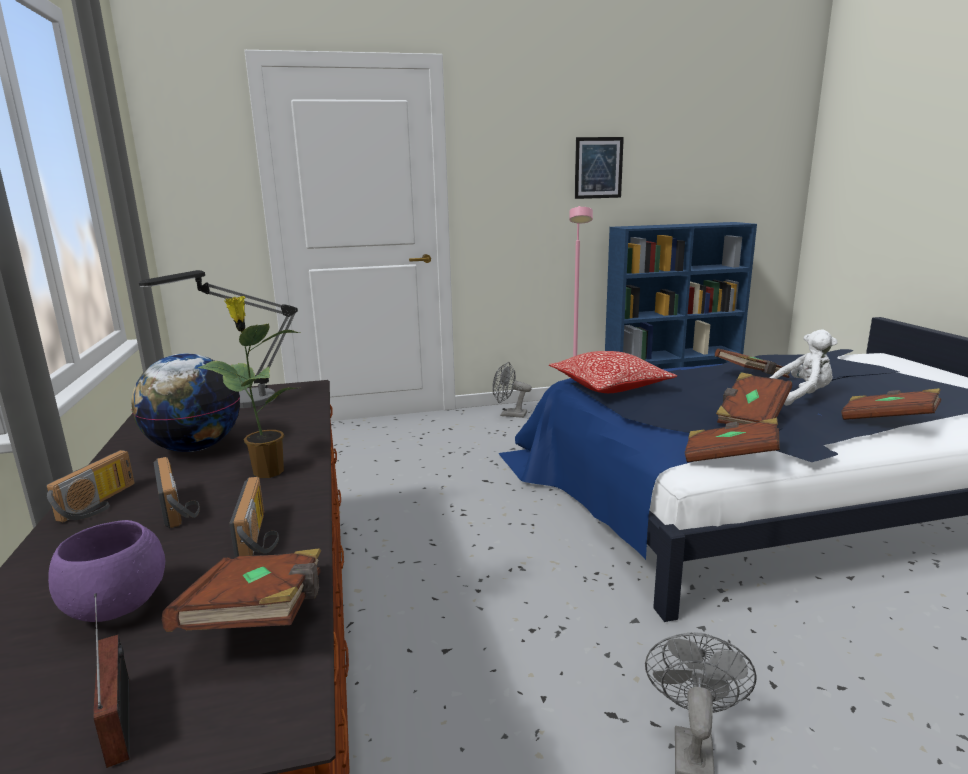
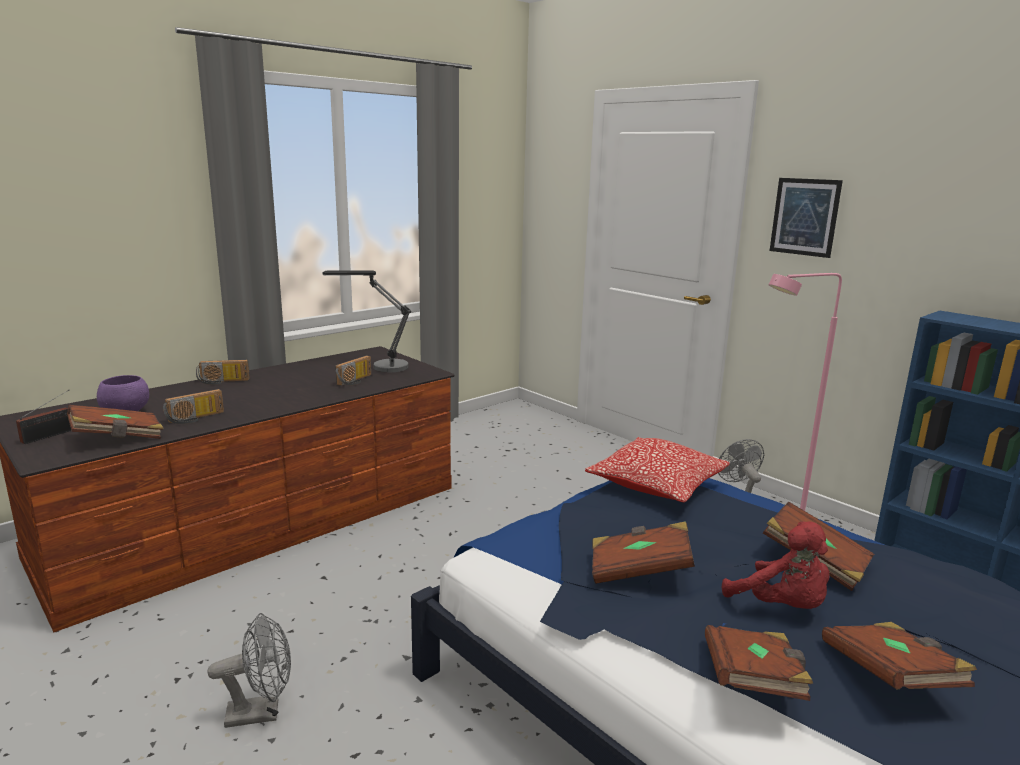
camera: 60 degrees right, 0 degrees up
globe [131,353,240,452] -> none
radio [153,457,200,528] -> radio moved to [335,356,371,386]
potted plant [198,296,300,478] -> none
picture [575,137,624,199] -> picture moved to [770,178,843,258]
brown book [685,418,780,462] -> brown book moved to [822,622,977,690]
white plush toy [770,329,838,406] -> red plush toy [722,521,829,609]

